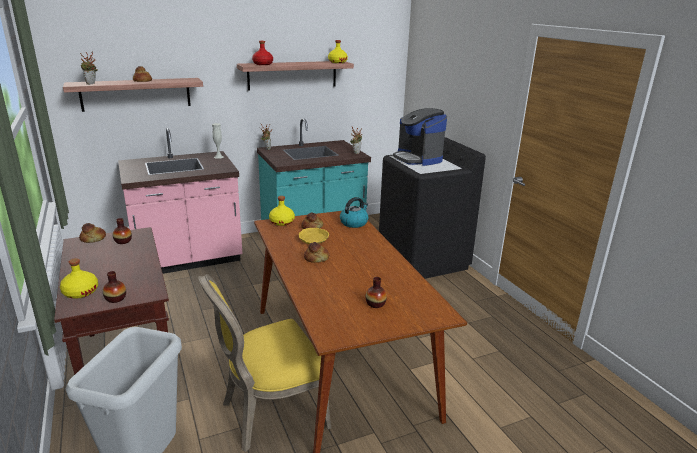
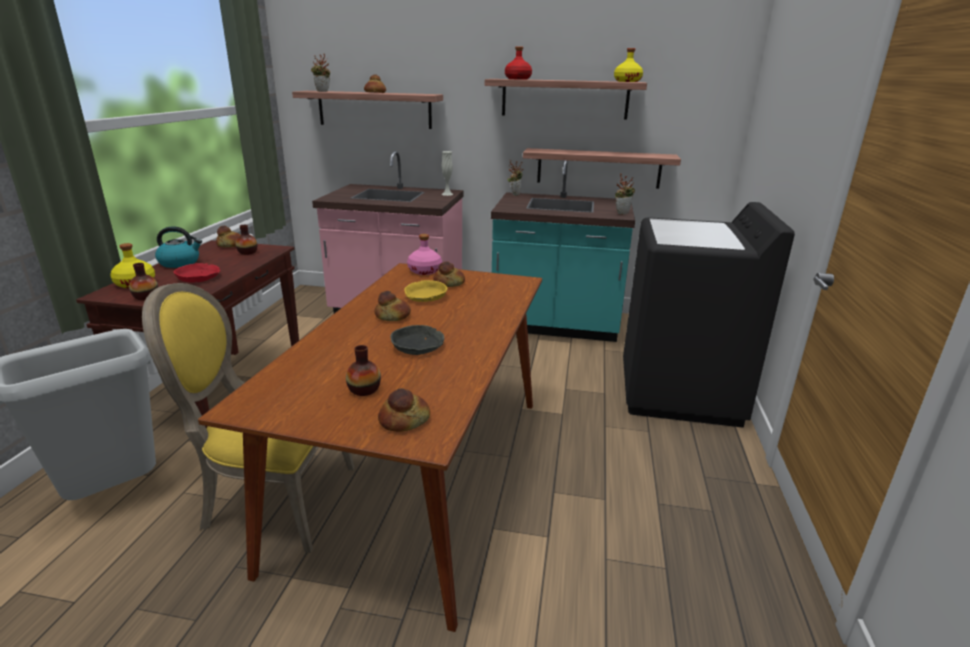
camera: 35 degrees right, 0 degrees up
yellow bottle [269,196,295,226] -> pink bottle [407,234,442,275]
kettle [340,197,368,228] -> kettle moved to [155,226,202,268]
coffee machine [393,108,447,166] -> none
none -> red bowl [173,263,221,282]
none -> bread [378,388,430,432]
none -> grey bowl [390,325,444,355]
none -> shelf [523,148,681,189]

